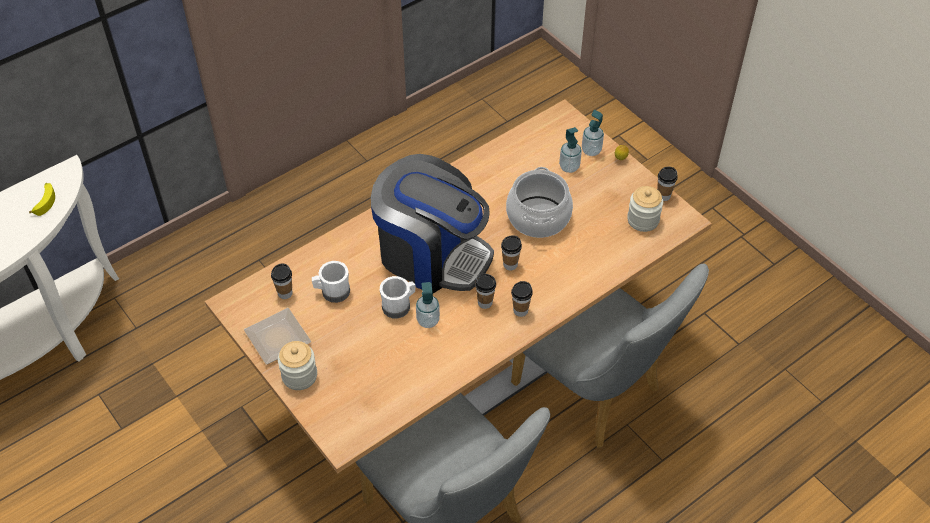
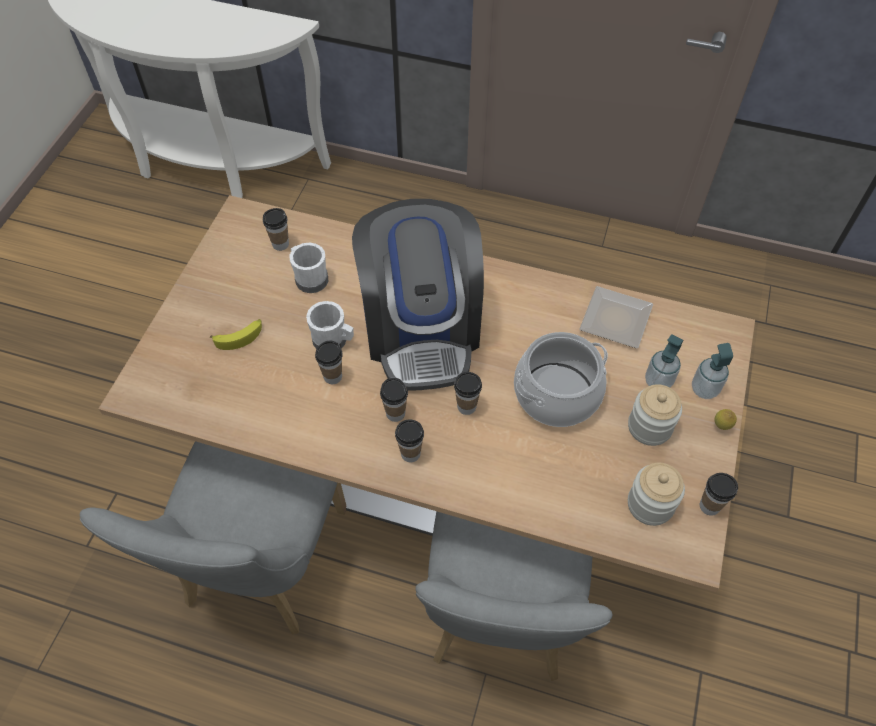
camera: 55 degrees right, 5 degrees up
banana [29,183,55,216] -> banana moved to [210,319,262,350]
plate [244,308,311,365] -> plate moved to [579,286,653,349]
jar [278,341,317,390] -> jar moved to [628,384,682,446]
soap dispenser [416,282,440,328] -> cup [315,340,343,384]

